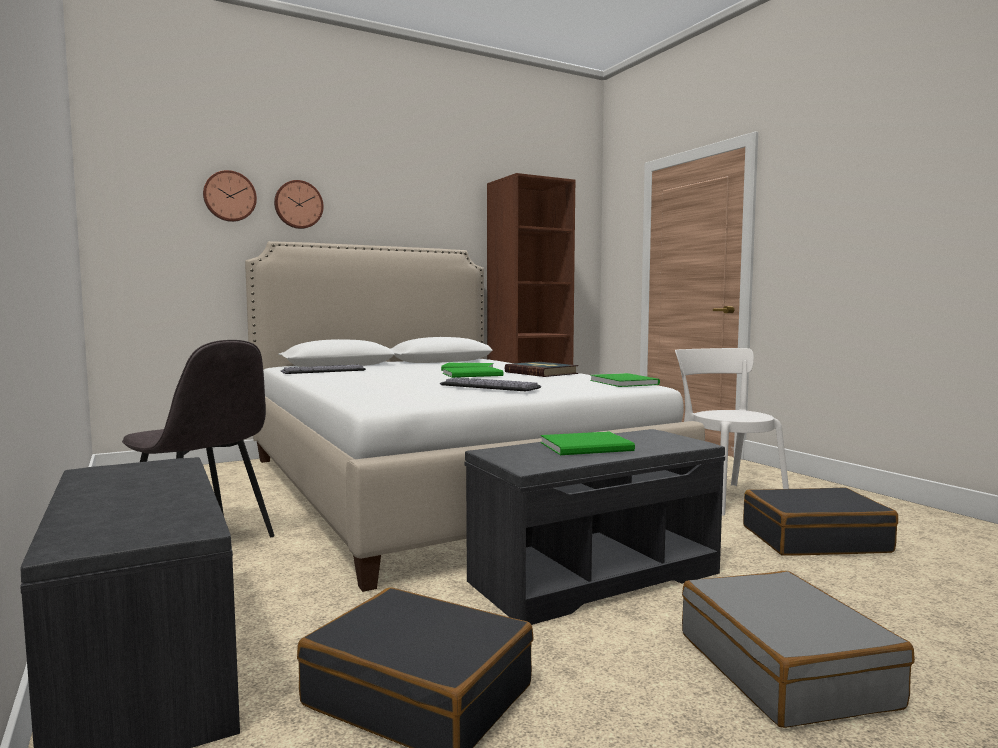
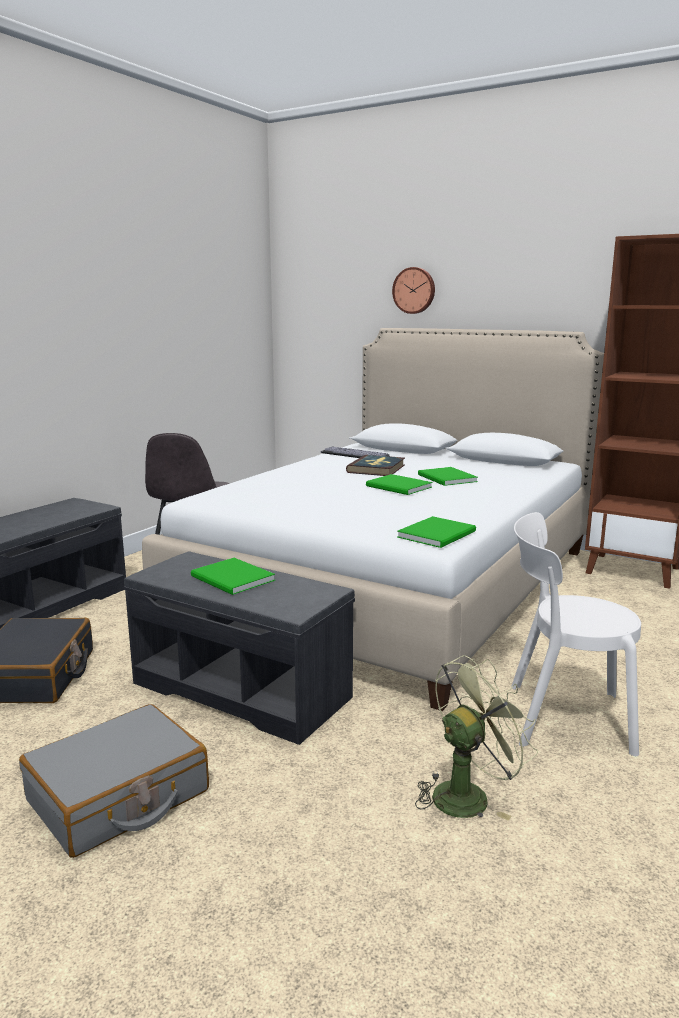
camera: 60 degrees right, 10 degrees up
wall clock [203,170,257,222] -> none
keyboard [440,377,541,391] -> none
book [504,362,578,377] -> book moved to [346,455,405,476]
white chair [675,348,789,516] -> white chair turned 120 degrees counterclockwise [511,512,641,756]
black suitcase [743,487,898,556] -> green fan [415,655,538,821]

